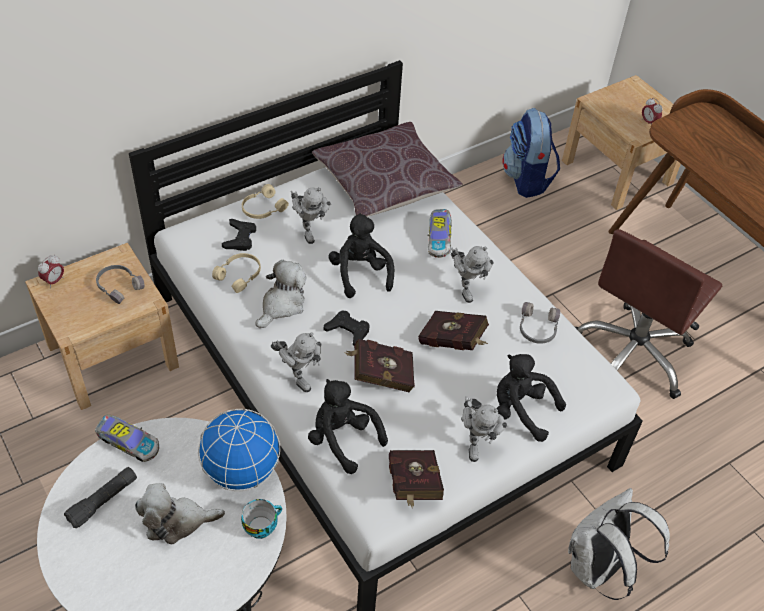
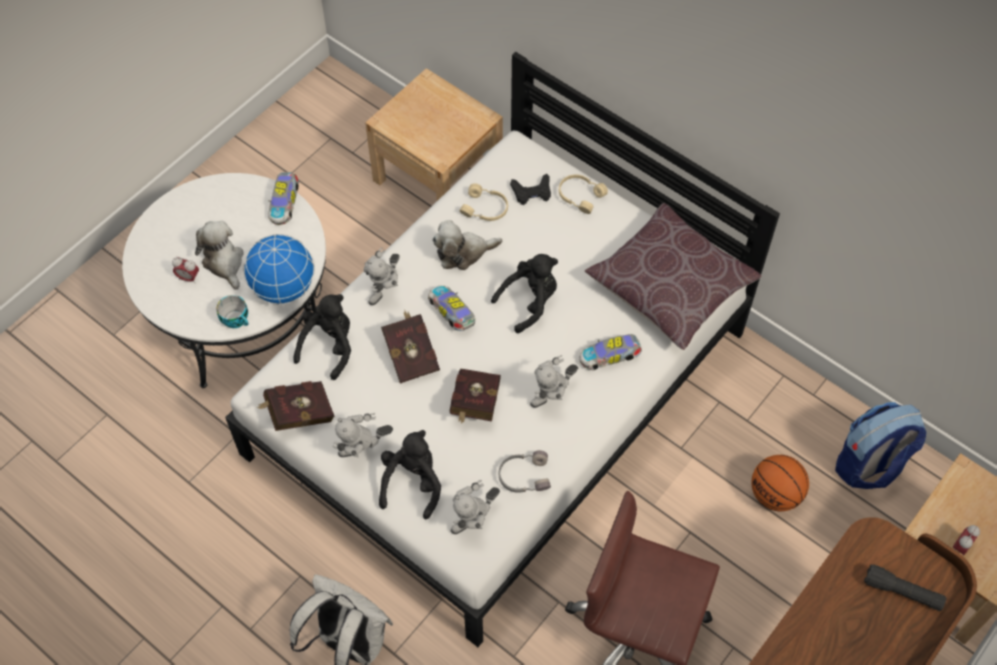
camera: 75 degrees right, 10 degrees up
alarm clock [38,255,64,288] -> alarm clock moved to [172,257,199,283]
black flashlight [64,467,137,528] -> black flashlight moved to [864,564,946,611]
grey headphones [96,265,144,304] -> none
plush toy [256,260,306,328] -> plush toy turned 150 degrees clockwise [432,220,502,270]
toy robot [291,187,331,244] -> toy robot moved to [451,480,500,534]
black game controller [324,310,370,346] -> toy car [428,286,475,331]
none -> basketball [751,455,809,511]

